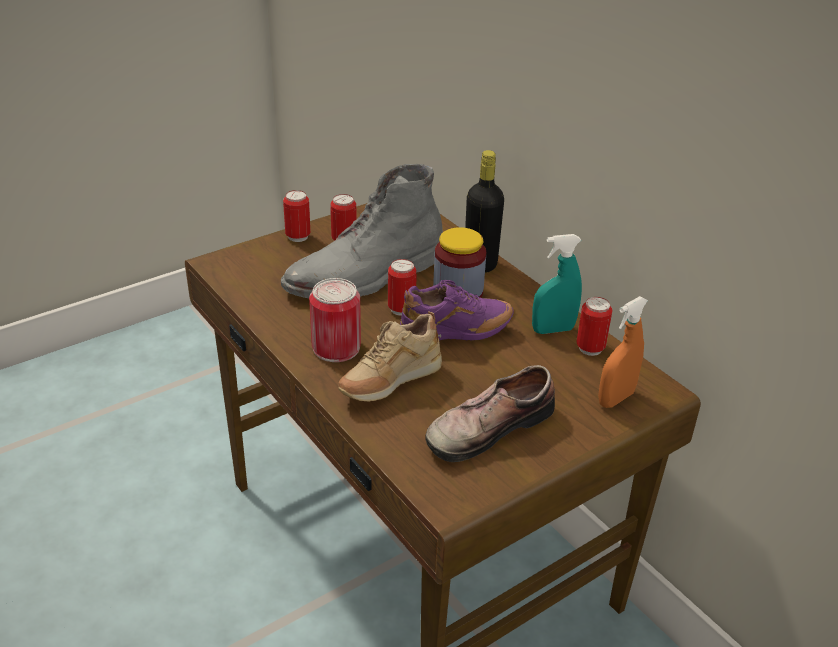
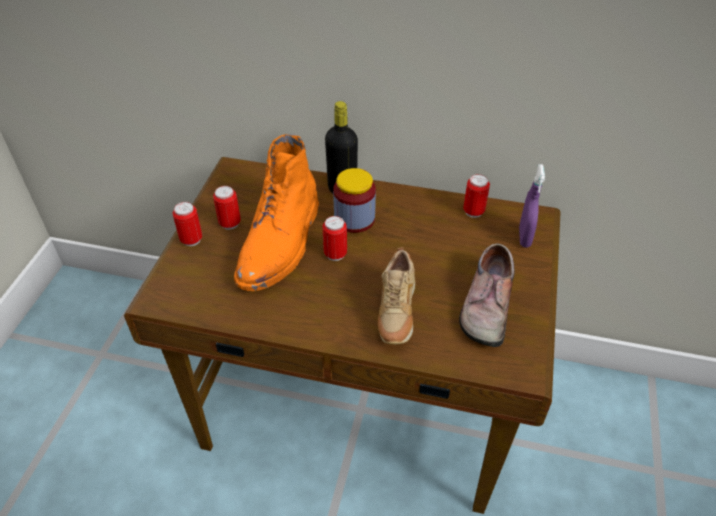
camera: 40 degrees left, 10 degrees up
grey boot [281,164,443,299] -> orange boot [234,134,319,291]
can [309,278,361,362] -> none
purple shoe [400,280,514,341] -> none
turquoise spray bottle [532,234,582,334] -> none
orange spray bottle [598,296,648,408] -> purple spray bottle [519,164,545,248]

